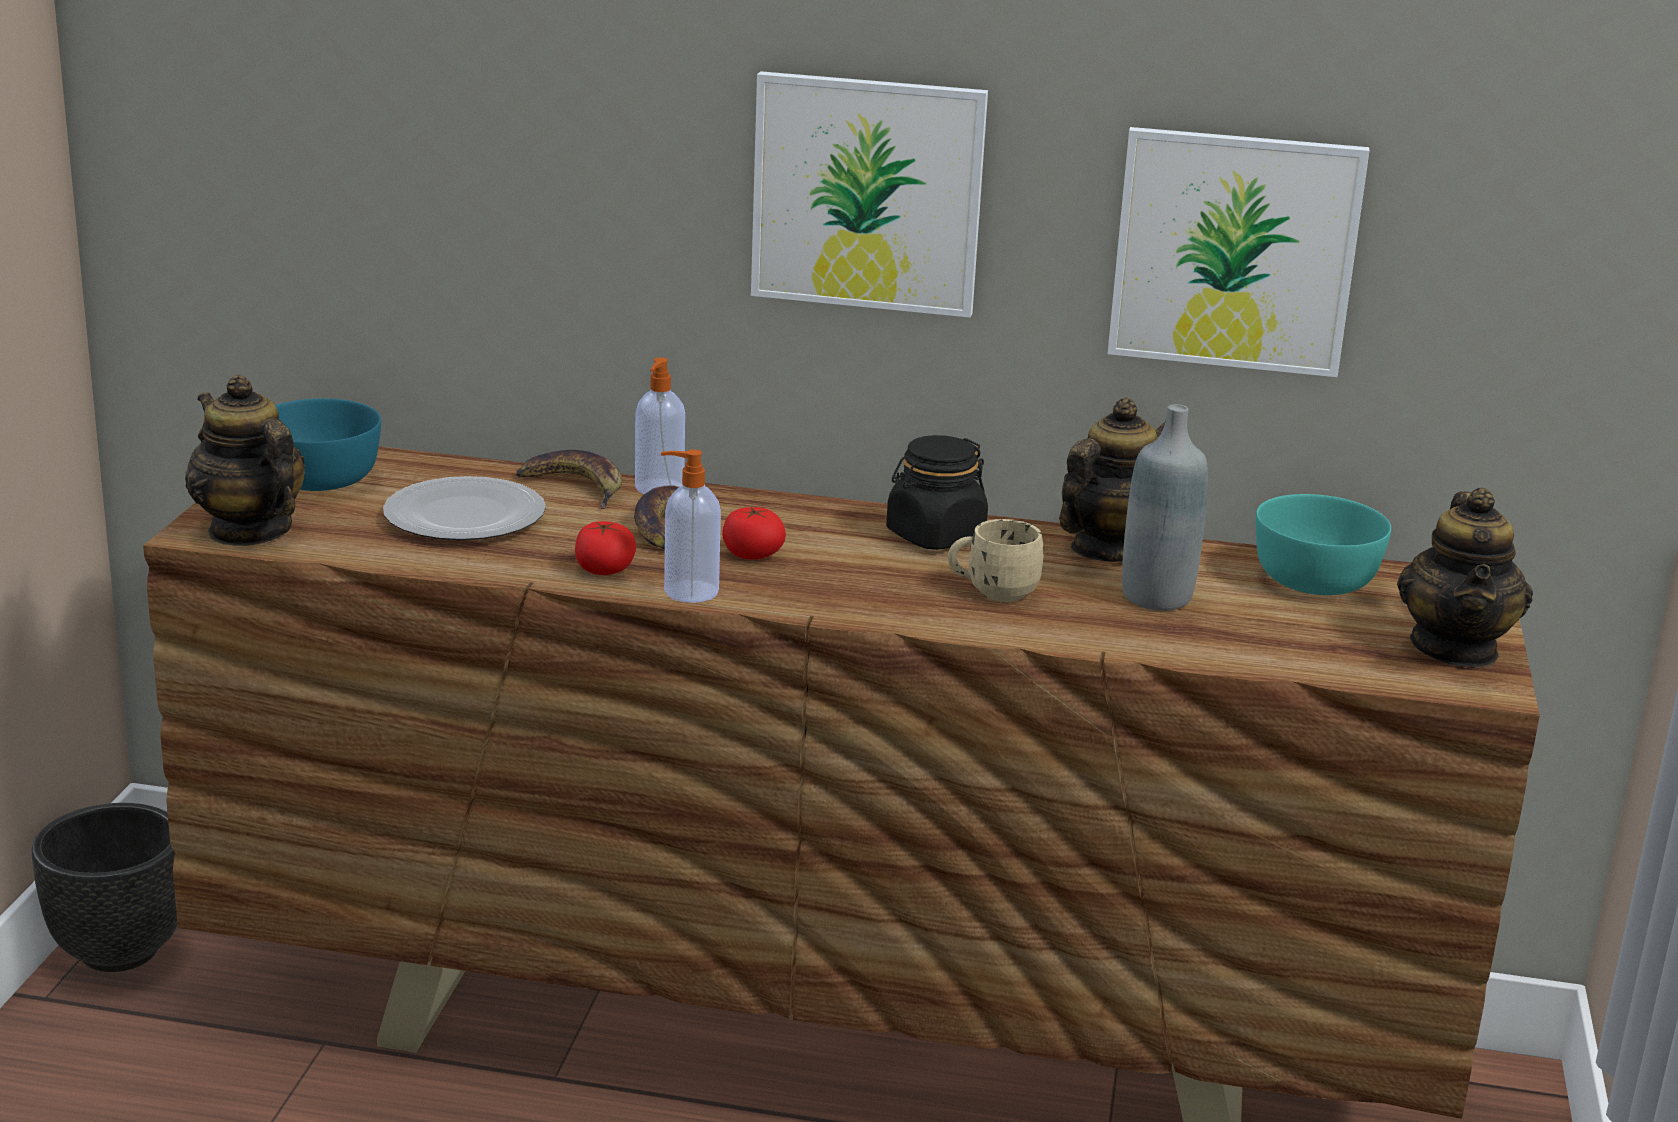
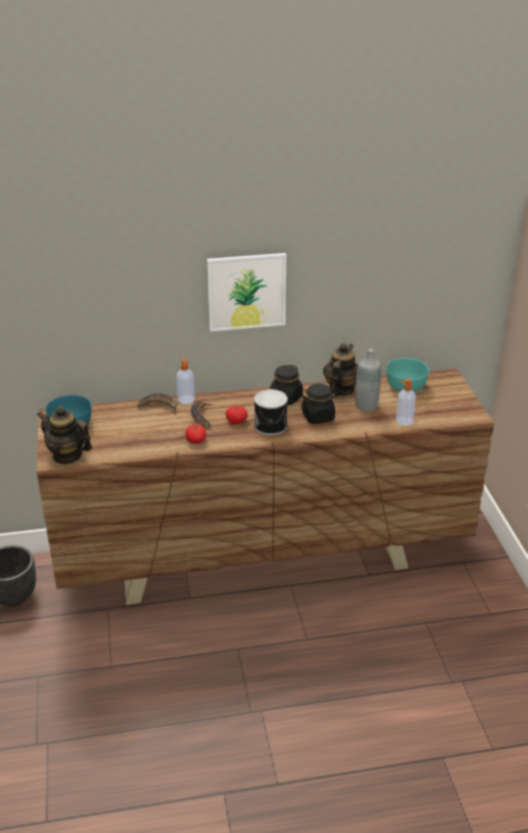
camera: 20 degrees left, 10 degrees up
plate [383,476,546,540] -> none
soap dispenser [661,449,721,603] -> soap dispenser moved to [396,379,416,426]
beige mug [948,519,1044,602] -> black jar [301,384,338,424]
picture [1107,127,1369,377] -> none
teapot [1397,487,1533,668] -> none
none -> can [254,389,288,435]

